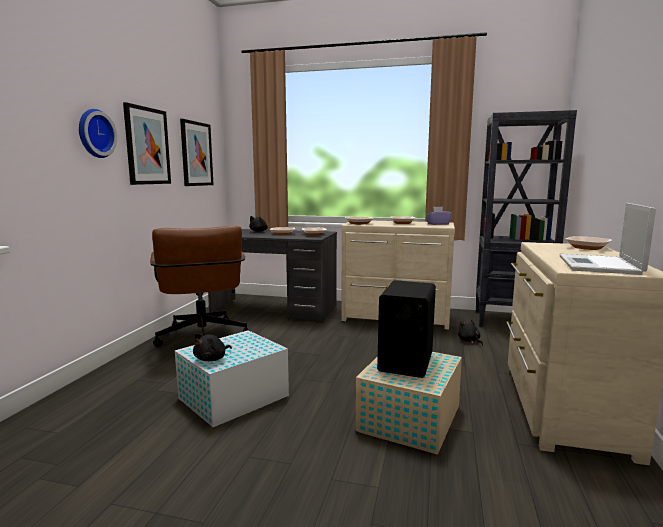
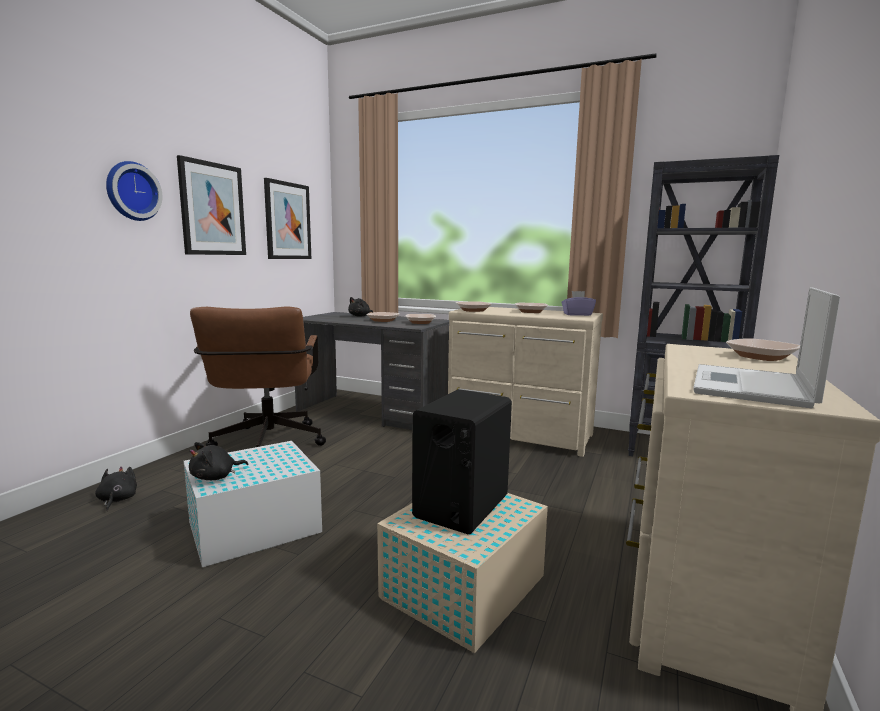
camera: 10 degrees right, 0 degrees up
black plush toy [458,320,483,345] -> black plush toy moved to [95,466,137,511]

